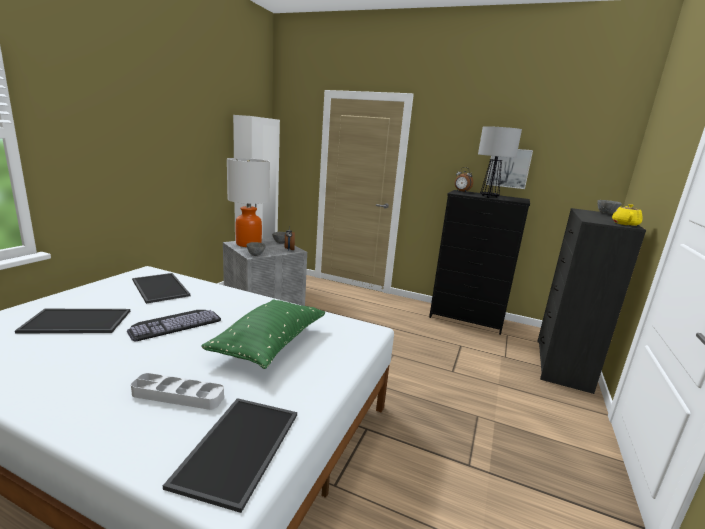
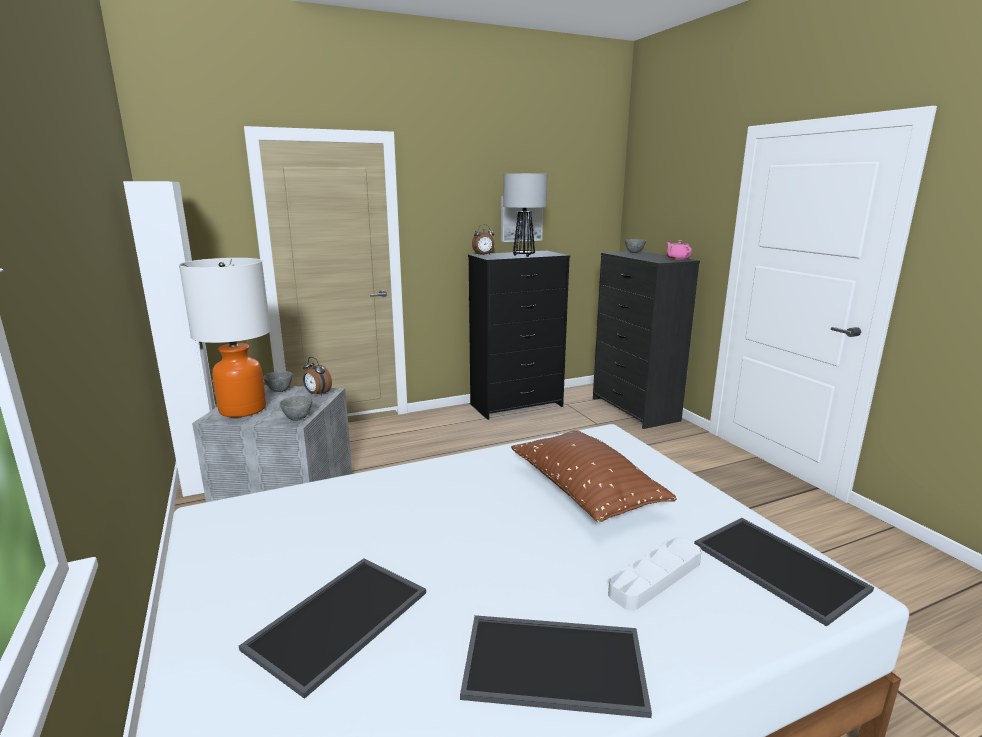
camera: 45 degrees left, 0 degrees up
keyboard [127,310,221,341] -> none
tray [132,273,190,304] -> tray moved to [460,615,652,718]
green pillow [201,299,325,369] -> brown pillow [511,430,677,522]
yellow teapot [612,204,643,226] -> pink teapot [666,240,691,260]

